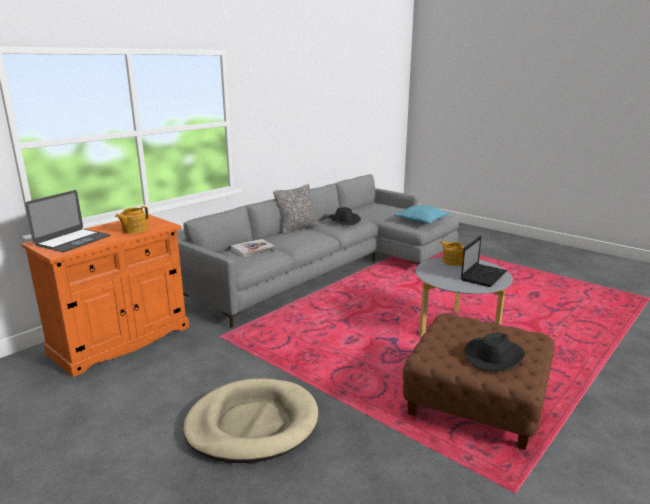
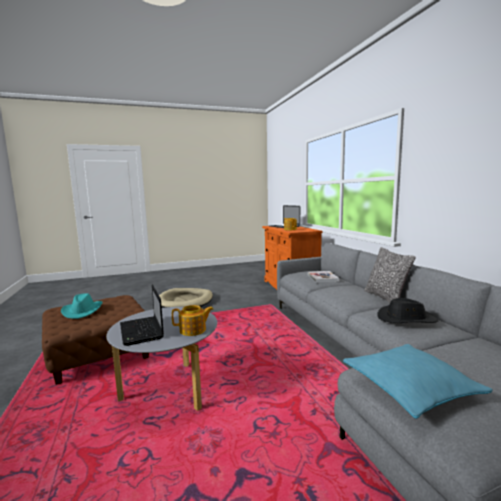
camera: 120 degrees right, 10 degrees down
black hat [464,332,525,372] -> turquoise hat [61,293,102,319]

